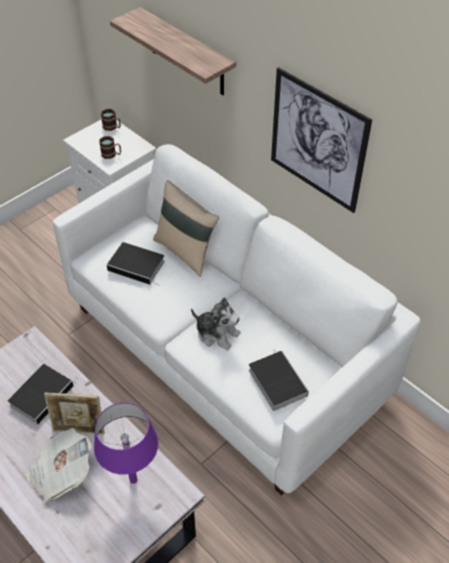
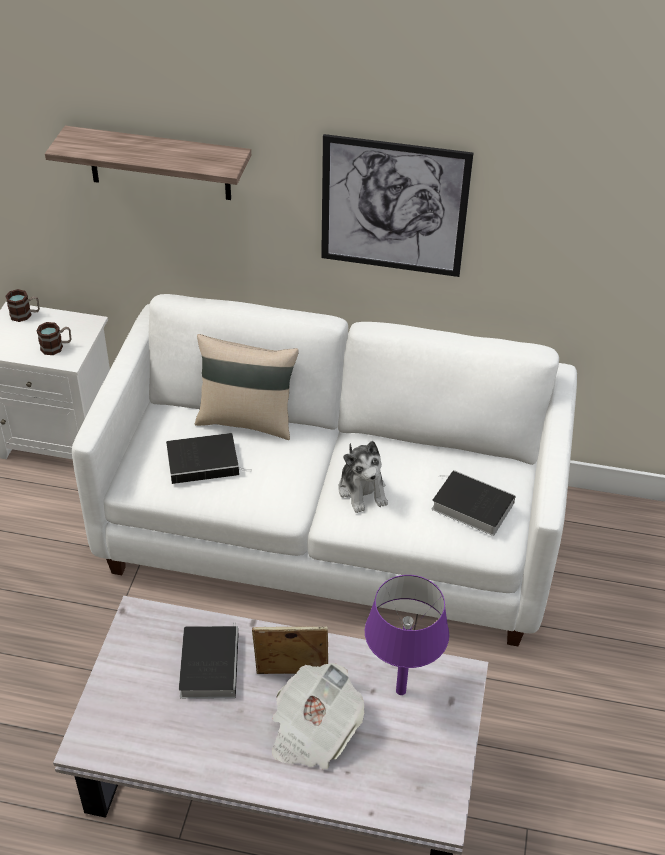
camera: 35 degrees left, 5 degrees down
picture frame [44,392,104,435] -> picture frame turned 150 degrees counterclockwise [252,626,328,674]
plush toy [191,298,241,351] -> plush toy turned 75 degrees clockwise [338,441,388,513]

